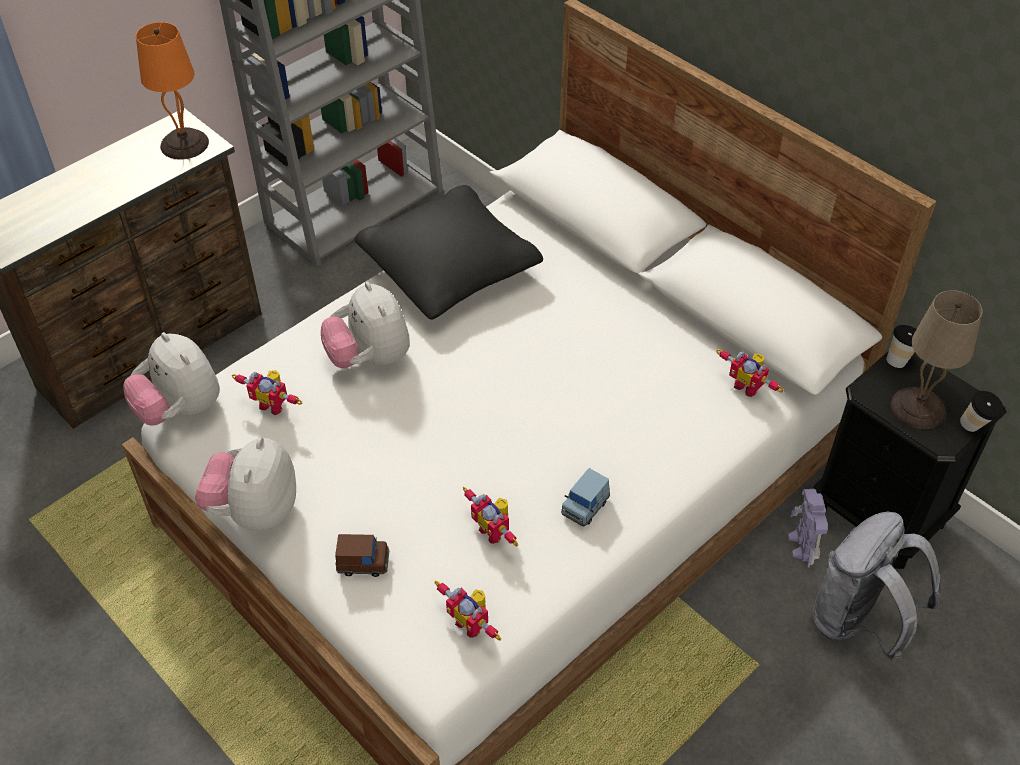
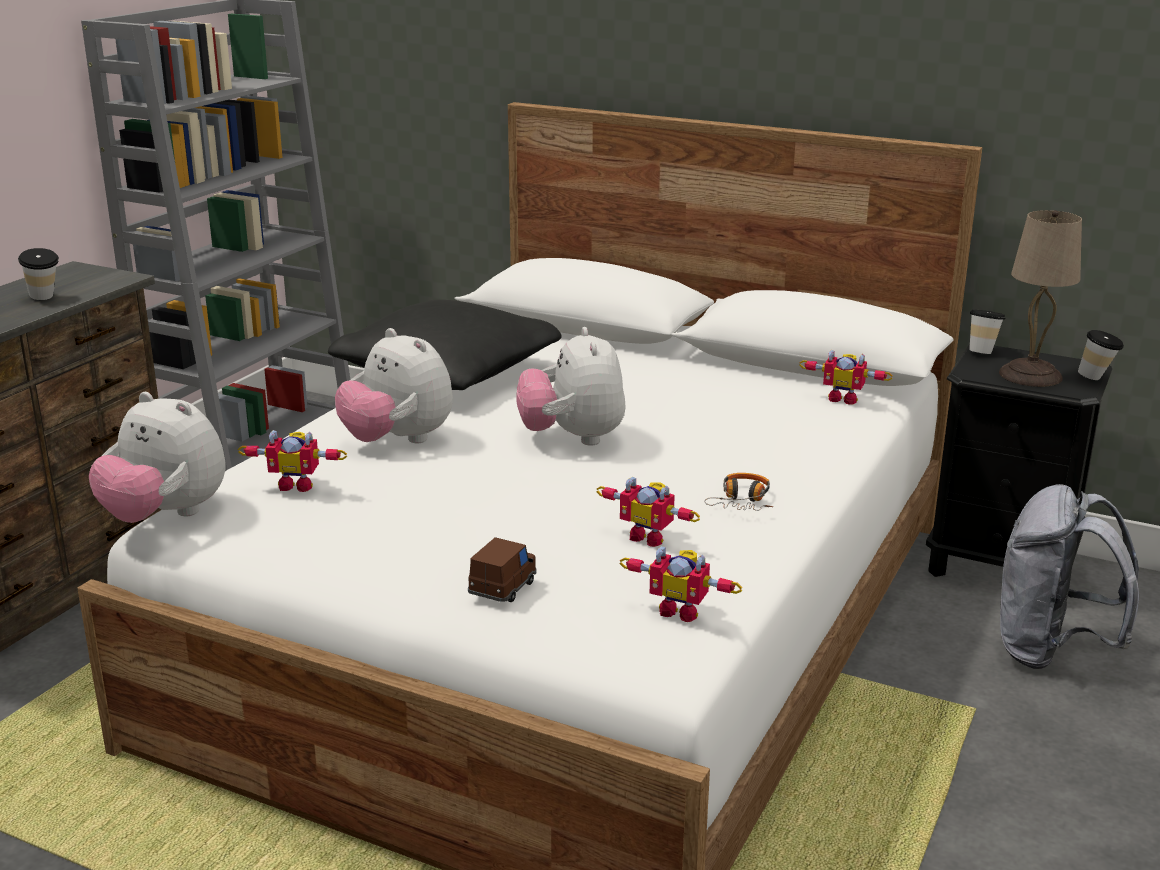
camera: 20 degrees left, 25 degrees down
orange table lamp [136,22,209,160] -> none
plush toy [195,437,296,531] -> plush toy moved to [516,327,626,446]
brown toy car [335,534,389,577] -> brown toy car turned 45 degrees counterclockwise [468,537,536,602]
blue toy car [561,468,610,526] -> headphones [704,473,773,511]
toy robot [788,489,828,568] -> none
none -> cup [18,248,59,300]

